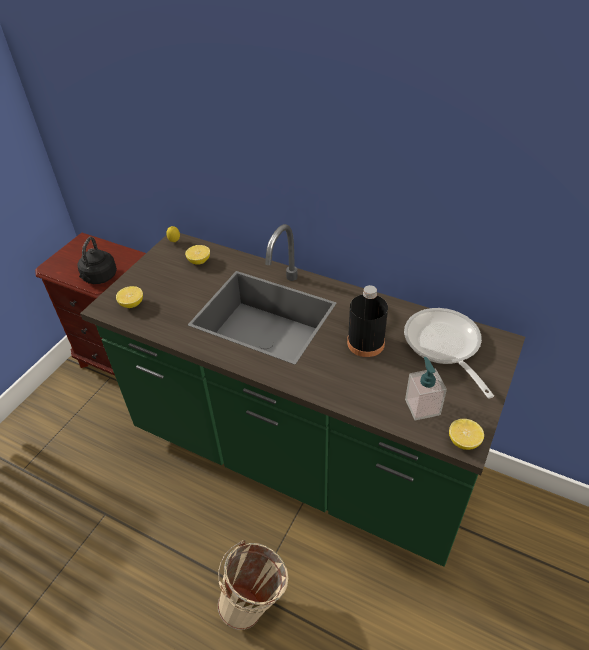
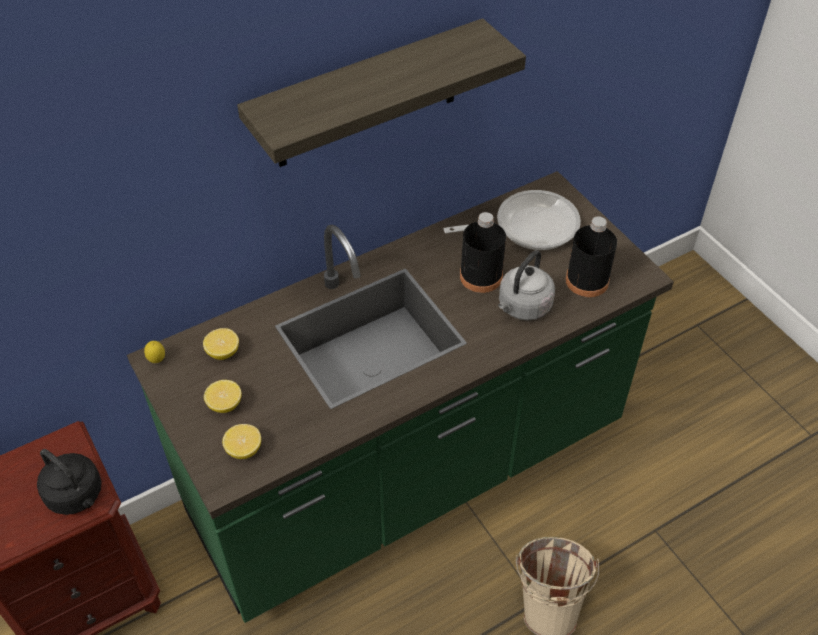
camera: 60 degrees left, 5 degrees up
frying pan [404,308,494,398] -> frying pan turned 150 degrees clockwise [444,190,581,250]
soap dispenser [405,357,447,421] -> black bottle [566,216,617,297]
lemon [449,419,484,450] -> lemon moved to [204,380,242,413]
none -> shelf [237,18,526,167]
none -> grey kettle [498,250,555,320]

